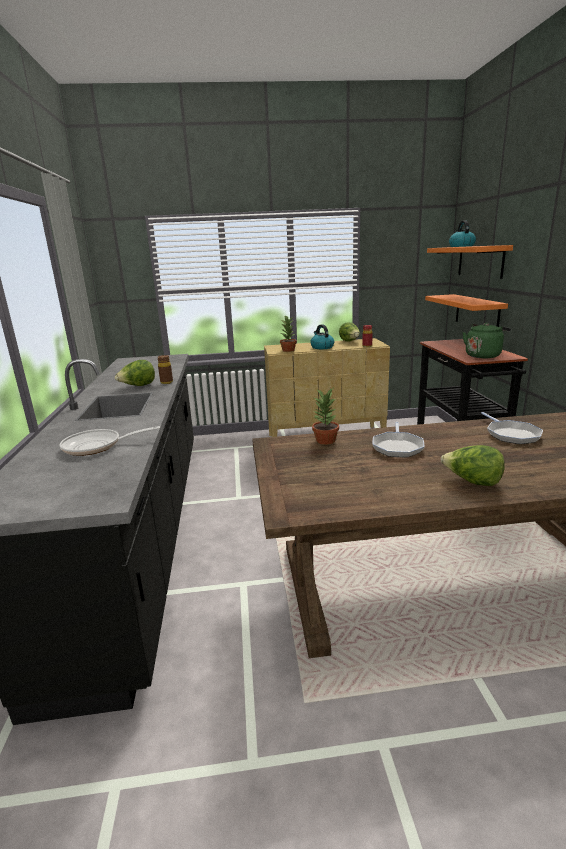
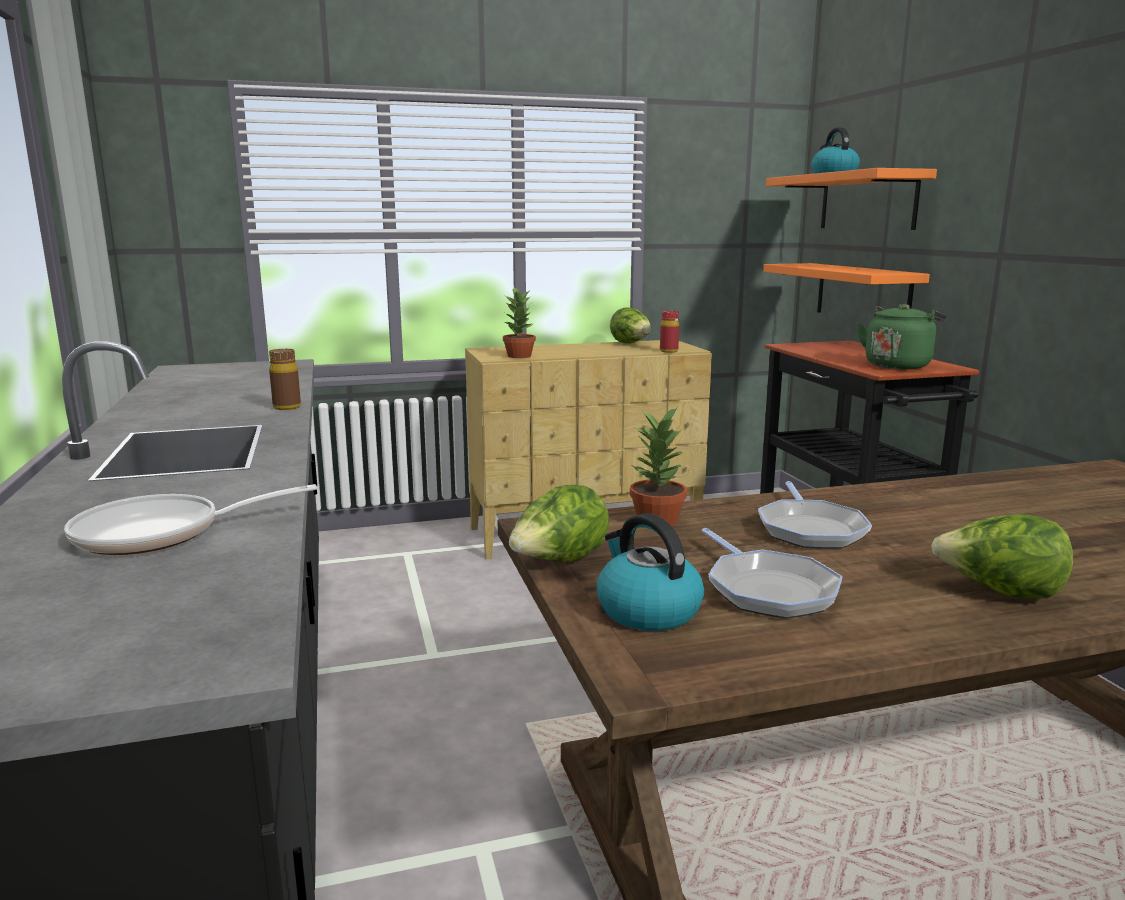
camera: 10 degrees left, 5 degrees down
lettuce [115,360,155,386] -> lettuce moved to [509,485,609,562]
kettle [310,324,334,349] -> kettle moved to [597,513,704,631]
frying pan [481,412,543,444] -> frying pan moved to [702,528,843,619]

